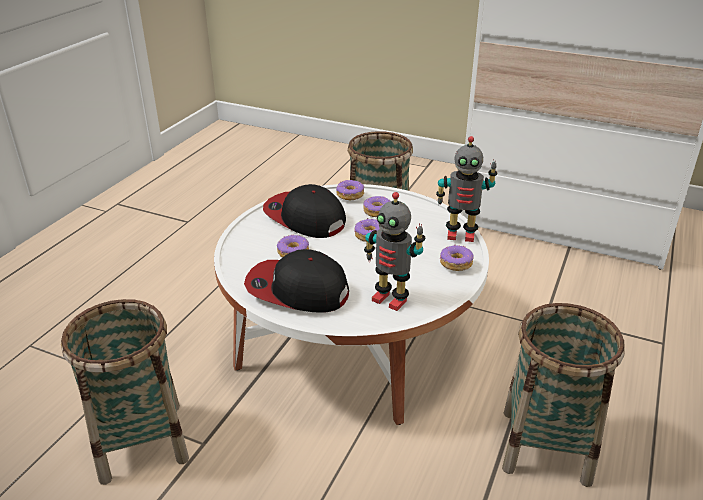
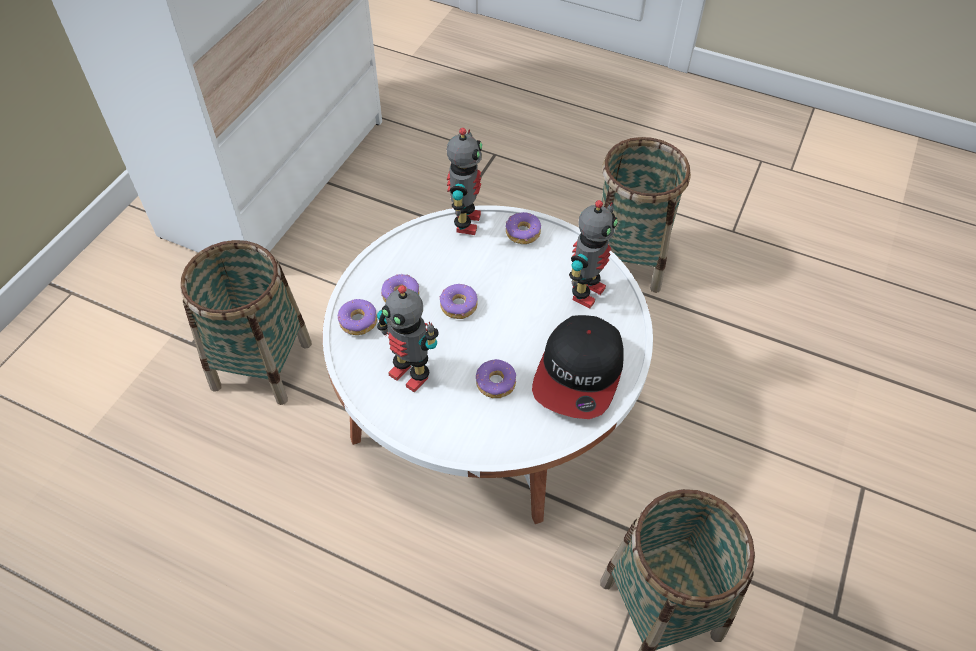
camera: 90 degrees left, 20 degrees up
cap [263,184,346,238] -> toy robot [377,285,439,393]

